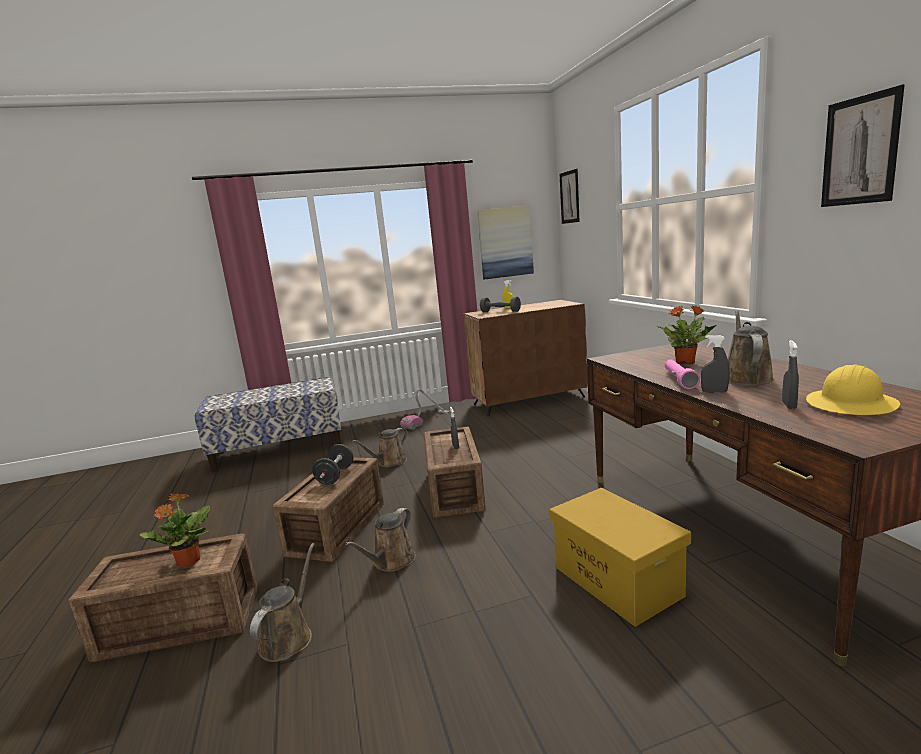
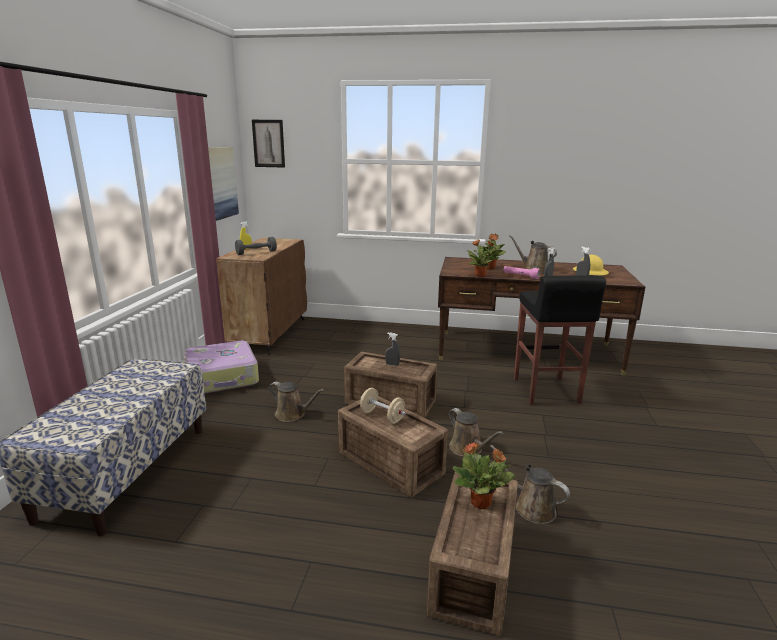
camera: 65 degrees left, 5 degrees up
black dumbbell [312,444,353,485] -> beige dumbbell [360,388,406,424]
brown watering can [352,428,408,467] -> brown watering can turned 45 degrees counterclockwise [269,382,324,422]
vacuum cleaner [400,389,450,430] -> suitcase [184,341,259,393]
yellow storage box [549,488,691,627] -> black stool [514,275,606,405]
picture [821,84,905,207] -> none
none -> potted plant [466,239,499,277]

